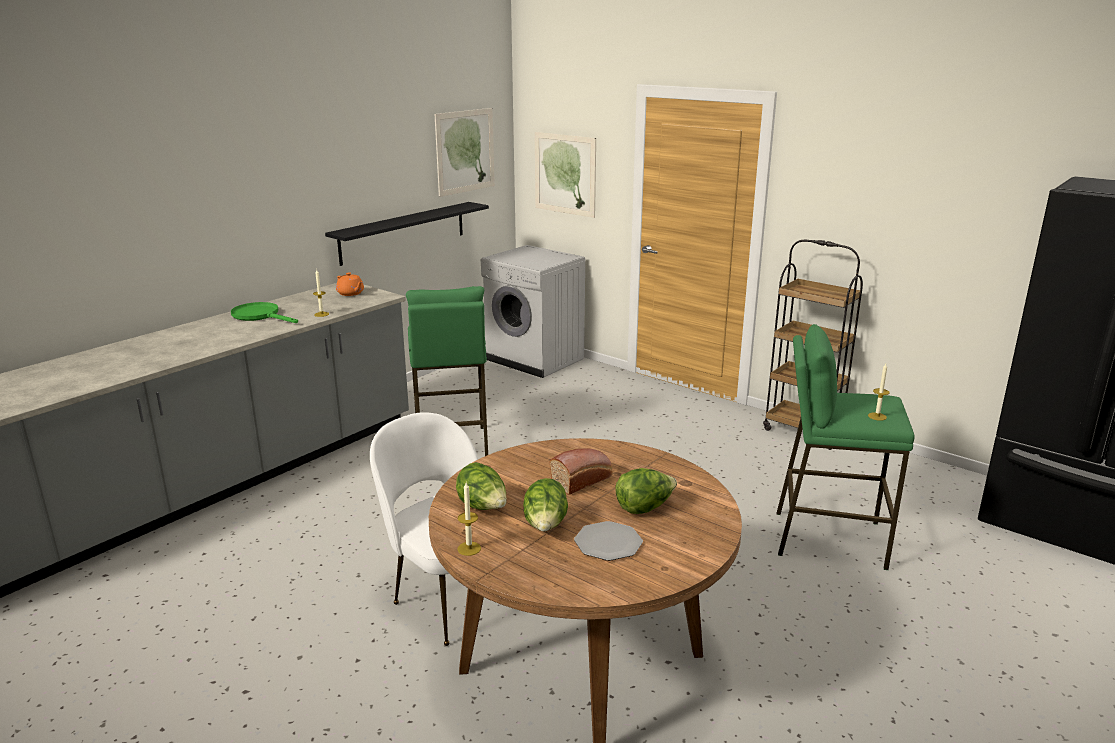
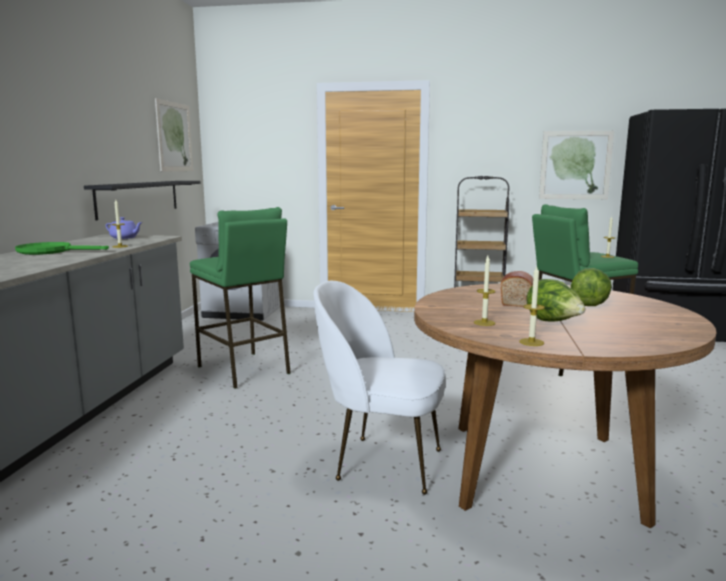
camera: 30 degrees left, 10 degrees down
orange teapot [336,272,364,296] -> purple teapot [106,217,143,239]
lettuce [456,462,507,510] -> candle [474,255,495,326]
picture [535,132,596,218] -> picture moved to [539,131,614,199]
plate [574,521,643,561] -> none

